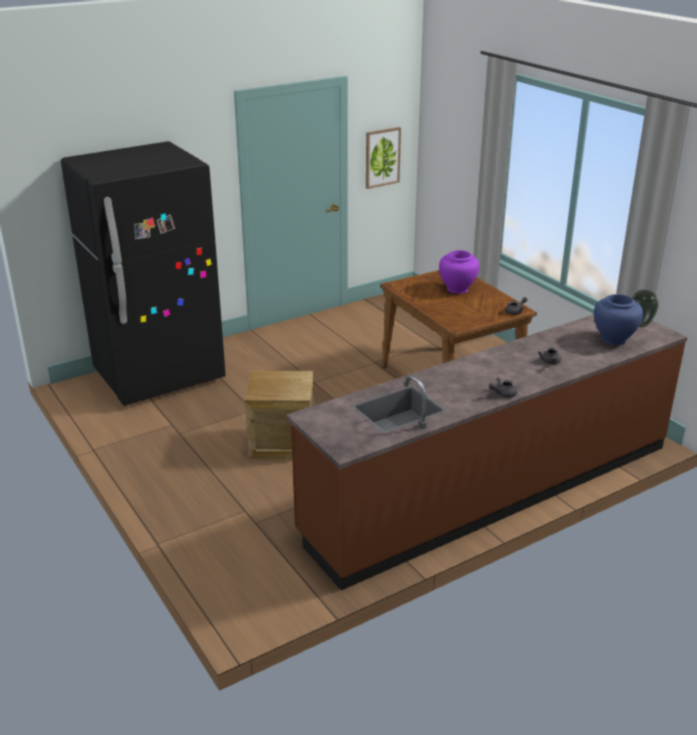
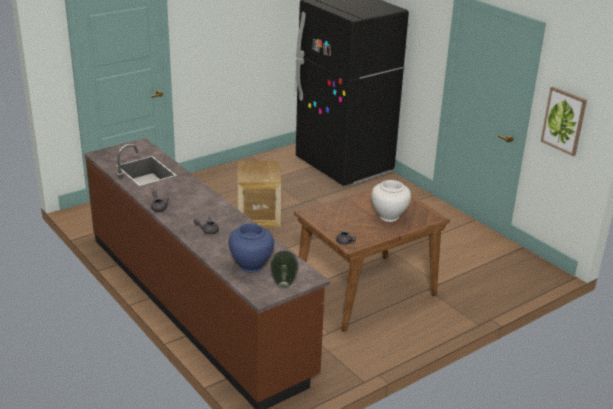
camera: 85 degrees right, 0 degrees up
purple vase [439,250,479,294] -> white vase [372,180,411,222]

